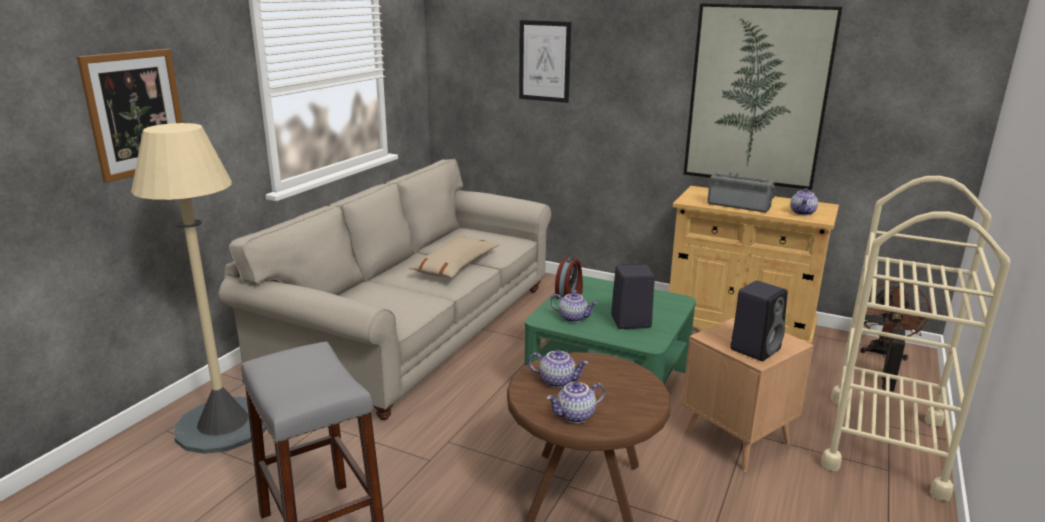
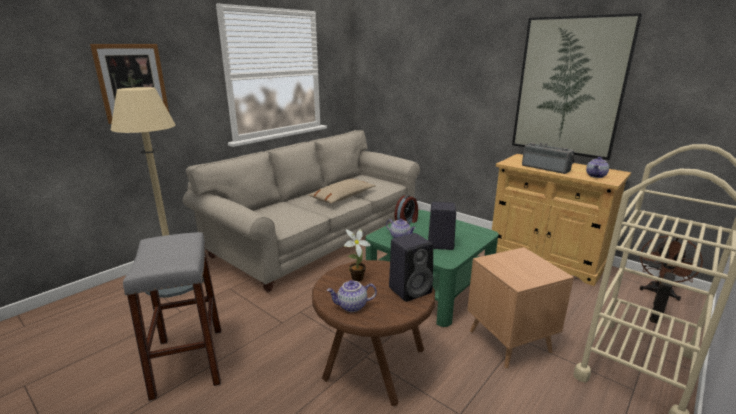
camera: 15 degrees right, 0 degrees up
picture [519,20,571,103] -> none
teapot [528,350,588,388] -> potted plant [344,229,371,281]
black speaker [730,280,788,361] -> black speaker moved to [389,233,433,302]

